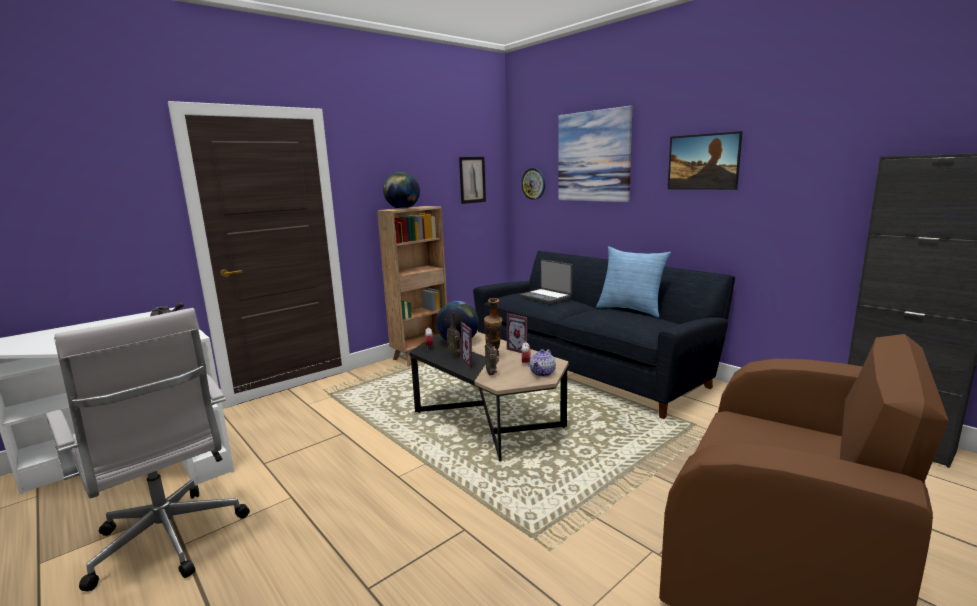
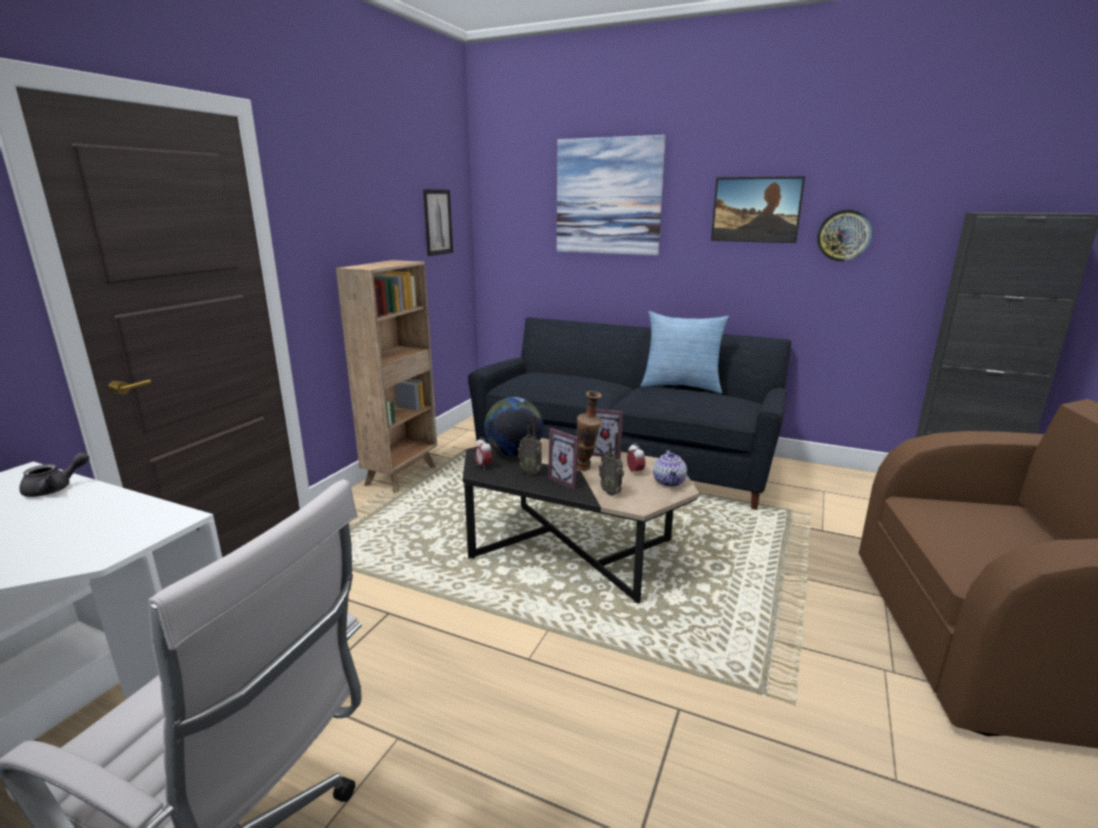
camera: 25 degrees left, 5 degrees up
globe [383,172,420,209] -> none
laptop [520,260,572,304] -> none
wall clock [521,168,545,200] -> wall clock moved to [817,209,873,262]

